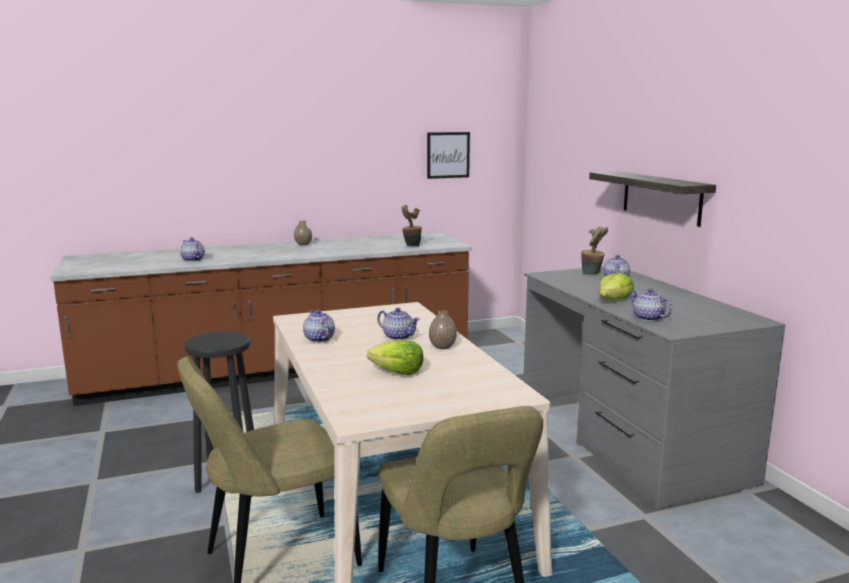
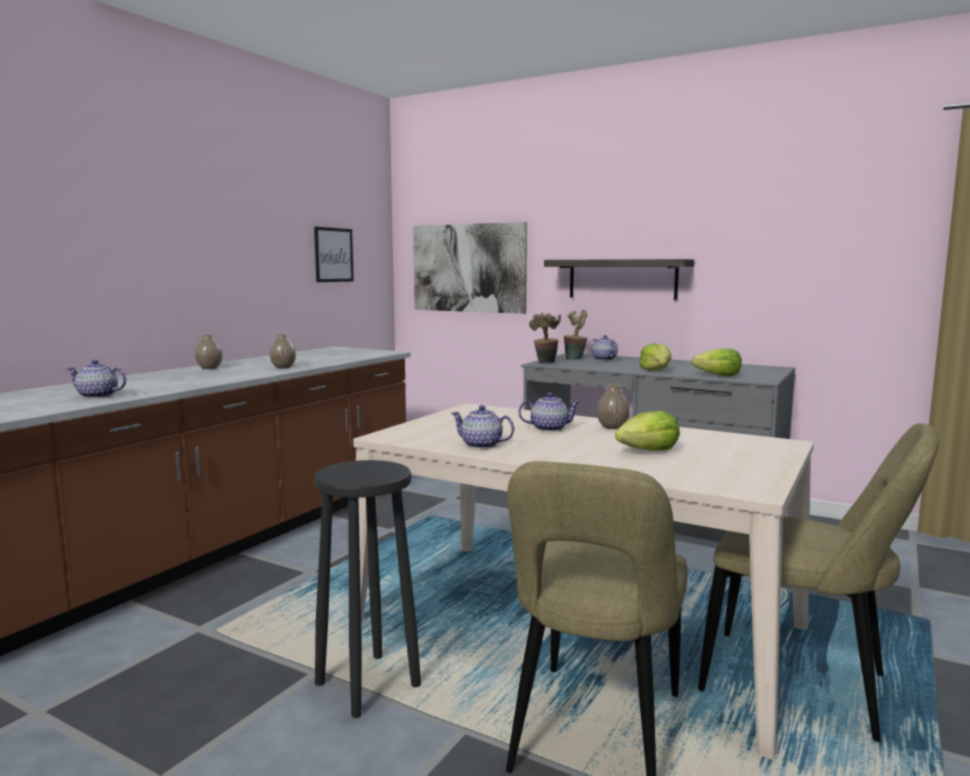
camera: 40 degrees left, 5 degrees down
potted plant [402,205,422,246] -> potted plant moved to [529,312,561,363]
teapot [630,288,672,321] -> lettuce [692,348,742,376]
none -> vase [270,334,296,369]
none -> picture [413,222,527,314]

